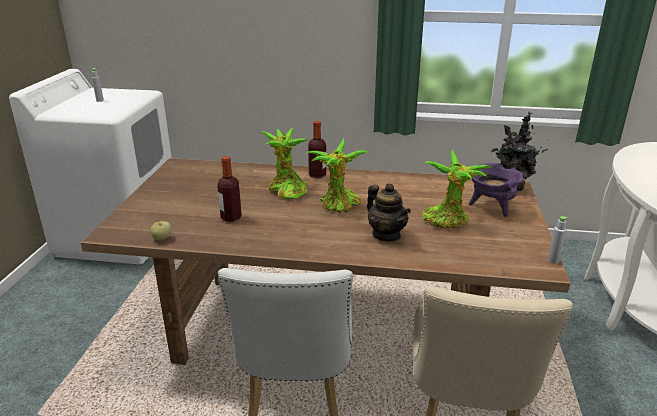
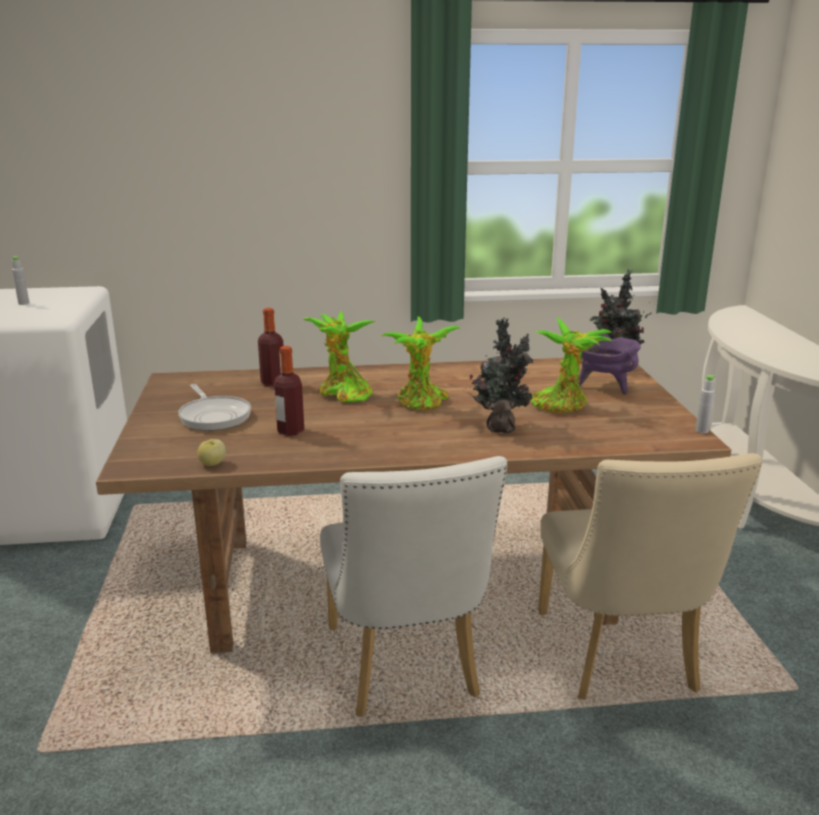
camera: 15 degrees left, 5 degrees down
bottle [308,121,326,178] -> bottle moved to [258,308,284,387]
teapot [367,183,411,242] -> potted plant [468,318,534,433]
none -> frying pan [178,384,251,431]

